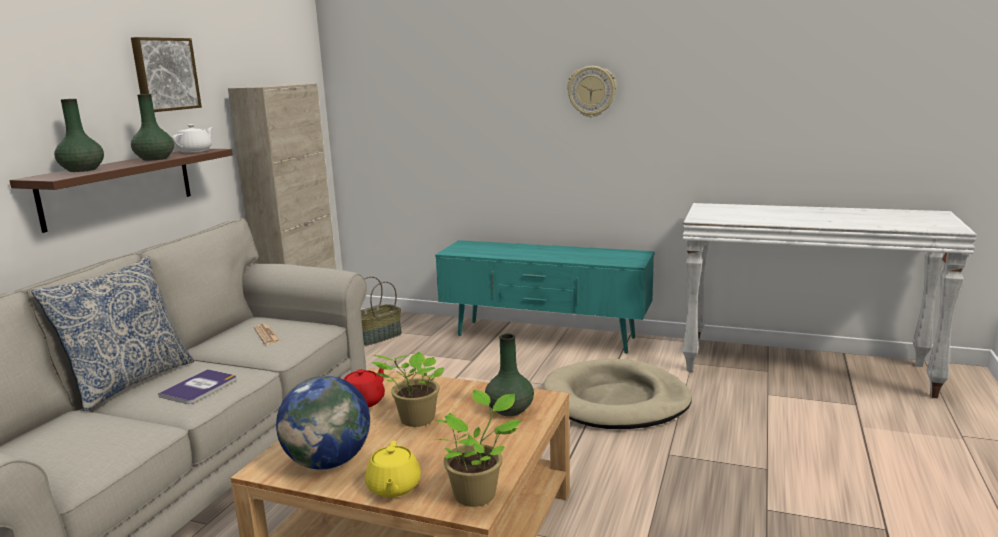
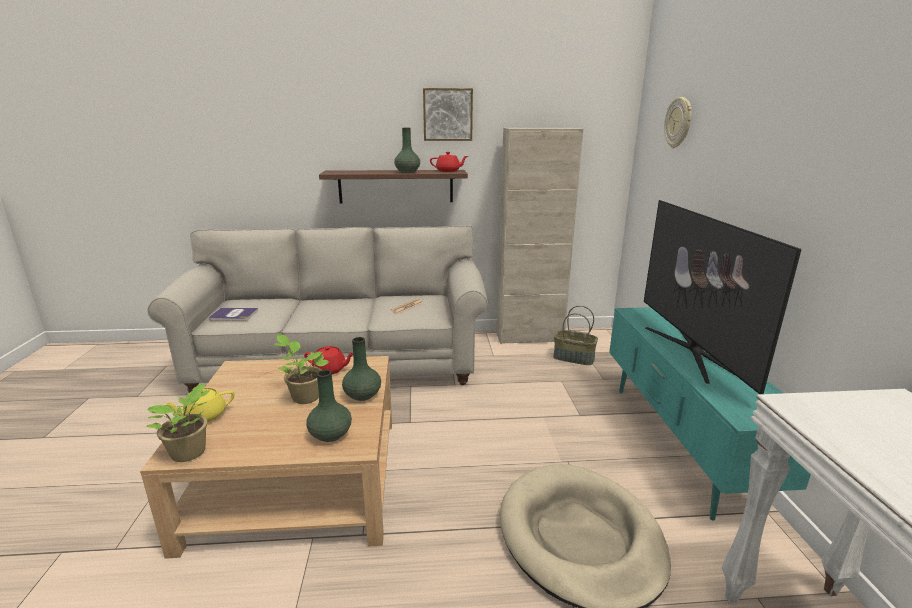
camera: 65 degrees right, 5 degrees up
pillow [31,256,194,411] -> none
green vase [54,99,104,172] -> green vase moved to [342,337,381,401]
book [158,369,237,404] -> book moved to [209,308,258,321]
white teapot [172,124,213,152] -> red teapot [430,152,468,172]
globe [276,376,370,469] -> none
wall clock [567,66,616,117] -> wall clock moved to [664,97,692,148]
none -> television [644,200,801,394]

